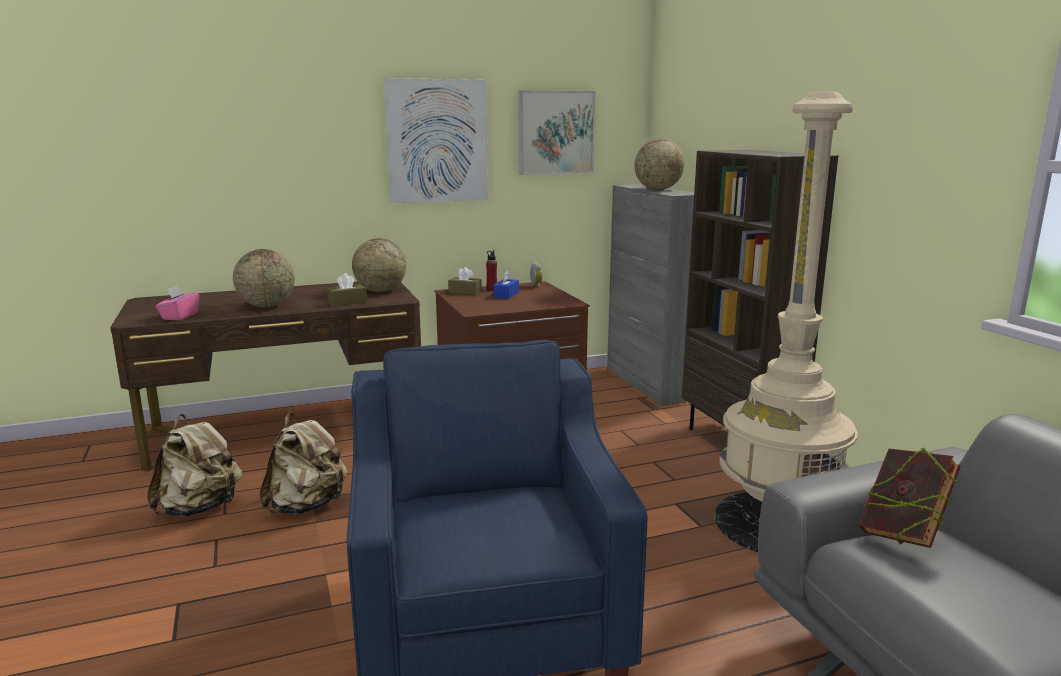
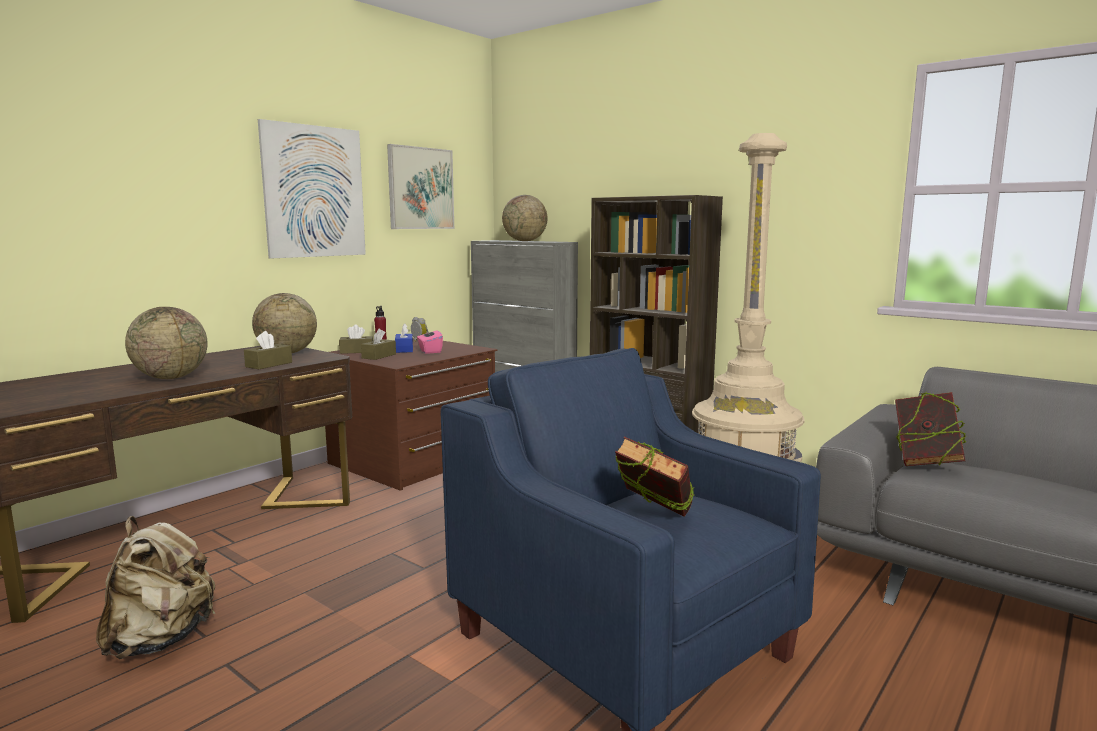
camera: 30 degrees left, 5 degrees down
pink tissue box [156,285,199,320] -> pink tissue box moved to [417,327,443,354]
beige backpack [259,412,348,515] -> none
none -> brown tissue box [361,329,396,360]
none -> book [615,437,695,517]

